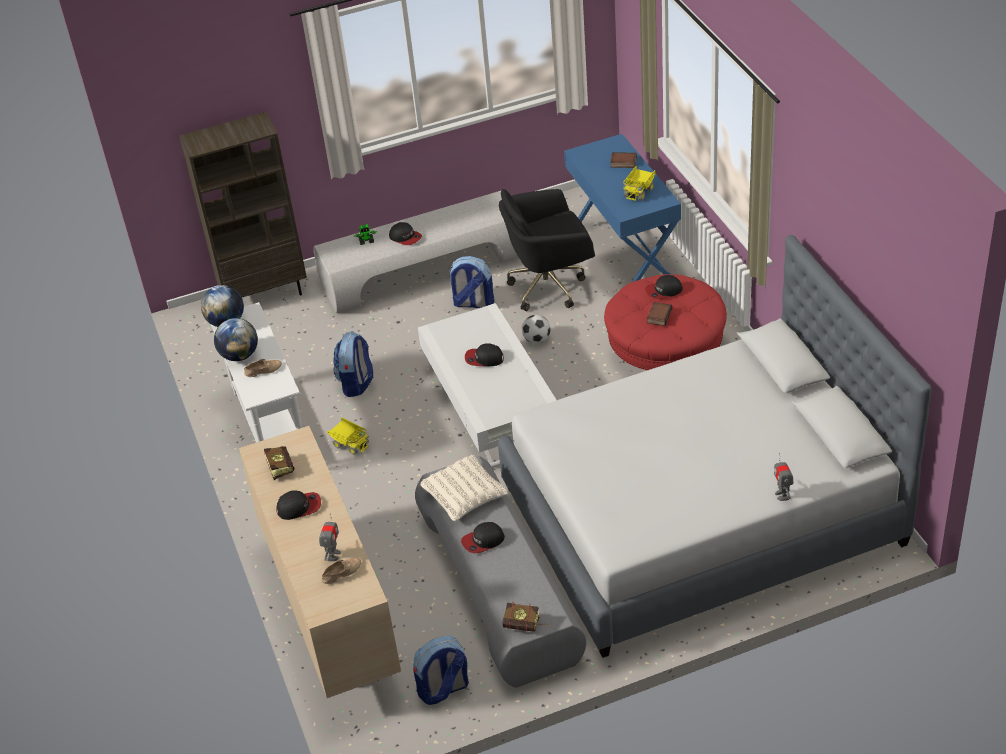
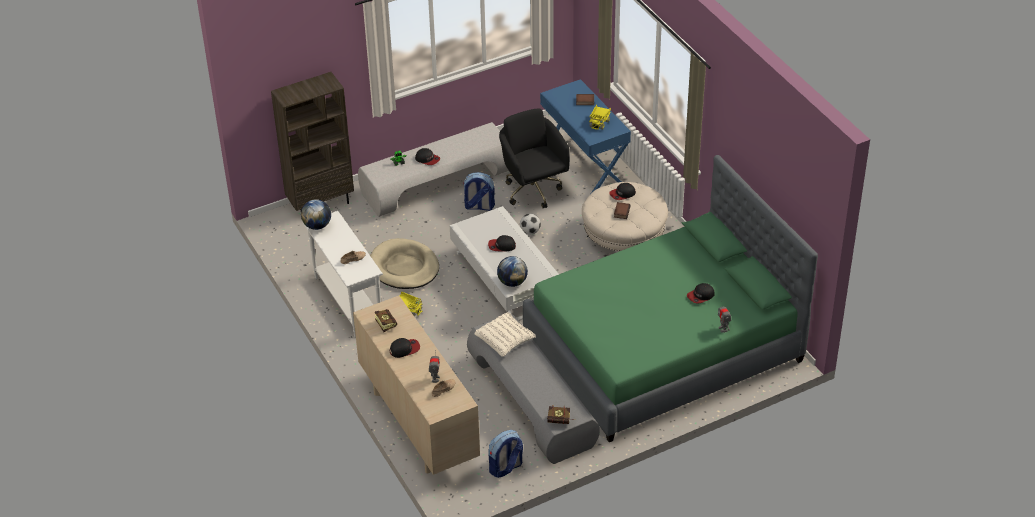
camera: 10 degrees left, 0 degrees up
globe [214,318,258,361] -> globe moved to [497,256,528,287]
backpack [333,331,373,397] -> beige dog bed [370,238,439,289]
cap [461,522,505,553] -> cap moved to [687,283,715,304]
grey bed [498,235,932,658] -> green bed [523,155,818,442]
black office chair [499,189,595,311] -> black office chair turned 90 degrees clockwise [499,109,570,208]
red ottoman [604,274,727,370] -> beige ottoman [582,182,668,251]

